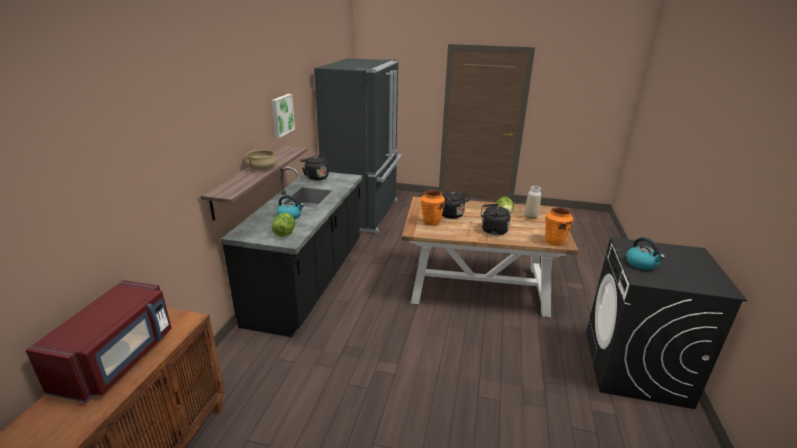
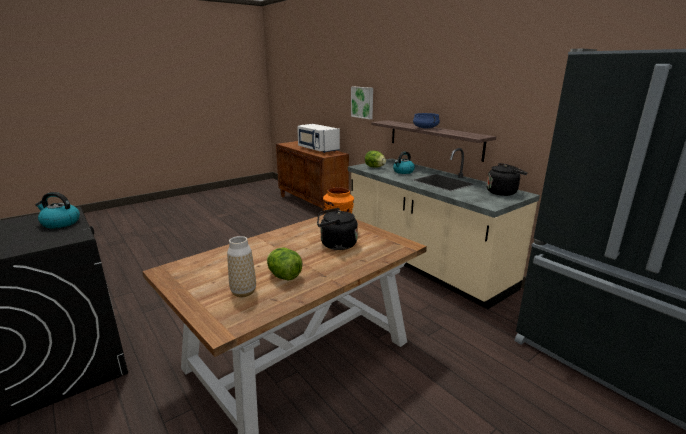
camera: 130 degrees right, 5 degrees down
red microwave [25,280,172,402] -> white microwave [297,124,340,153]
black counter [221,167,362,337] -> beige counter [348,148,540,309]
beige cooking pot [245,150,277,170] -> blue cooking pot [413,113,440,128]
picture [271,94,295,138] -> picture moved to [351,87,373,119]
black kettle [481,204,511,235] -> none
orange vase [545,207,573,246] -> none

